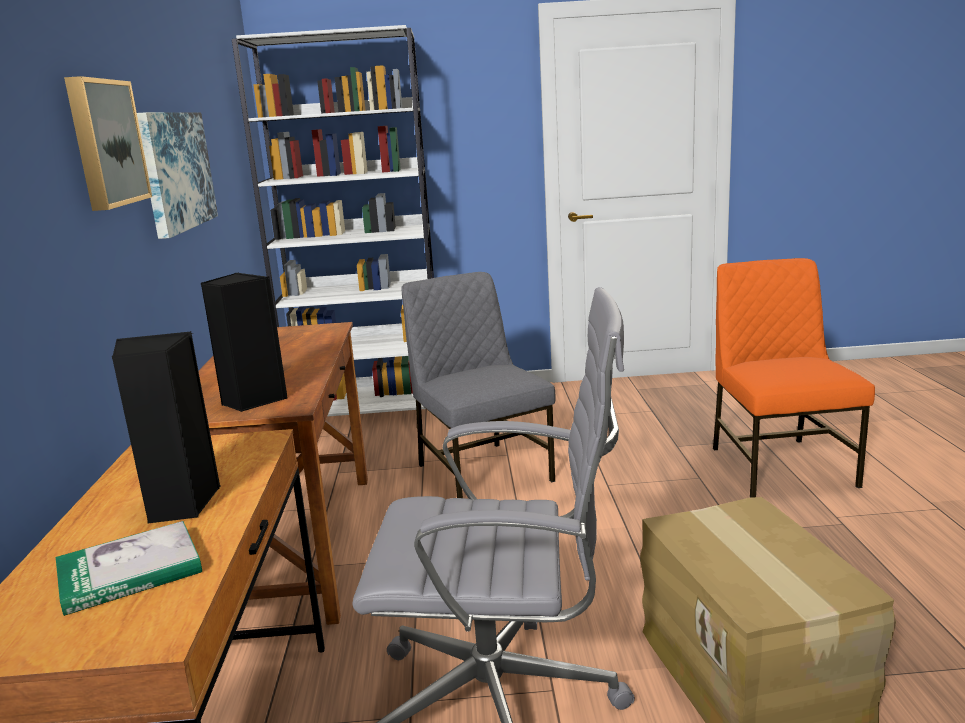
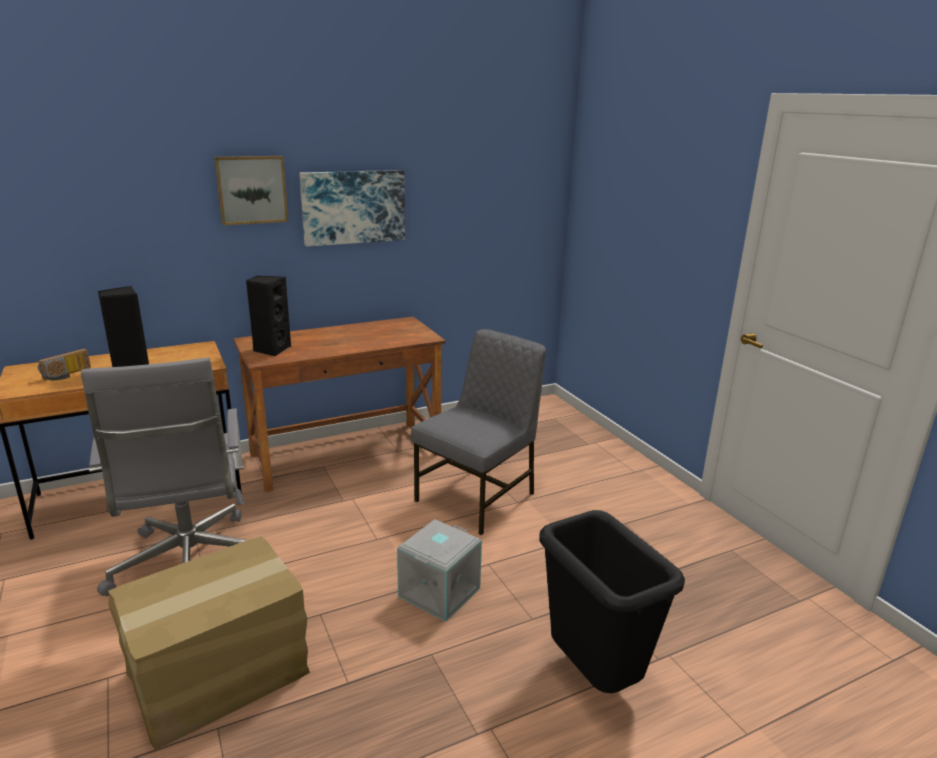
camera: 65 degrees right, 5 degrees up
book [56,521,202,616] -> radio [38,349,91,381]
white bookcase [232,25,434,417] -> none
orange chair [713,258,875,498] -> black trash can [539,510,685,693]
none -> grey storage box [397,519,482,622]

